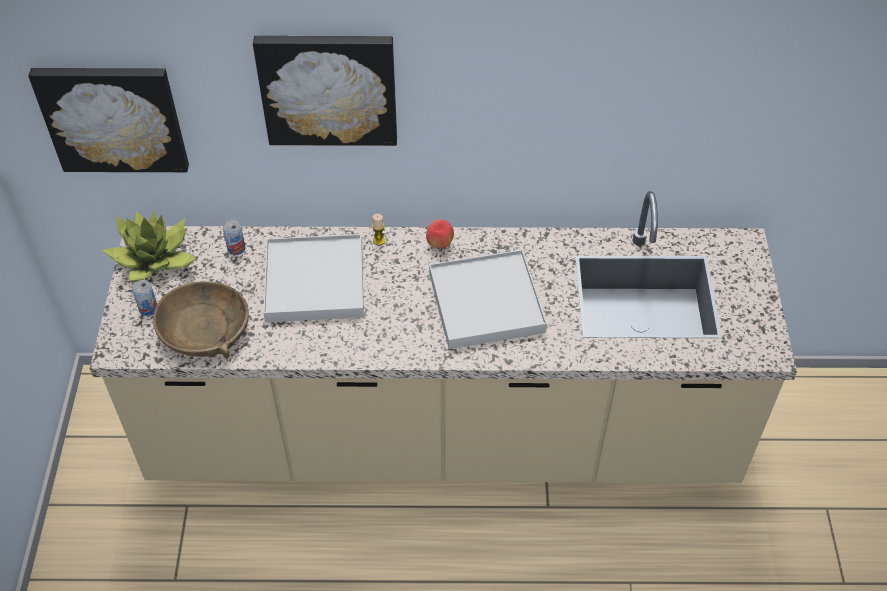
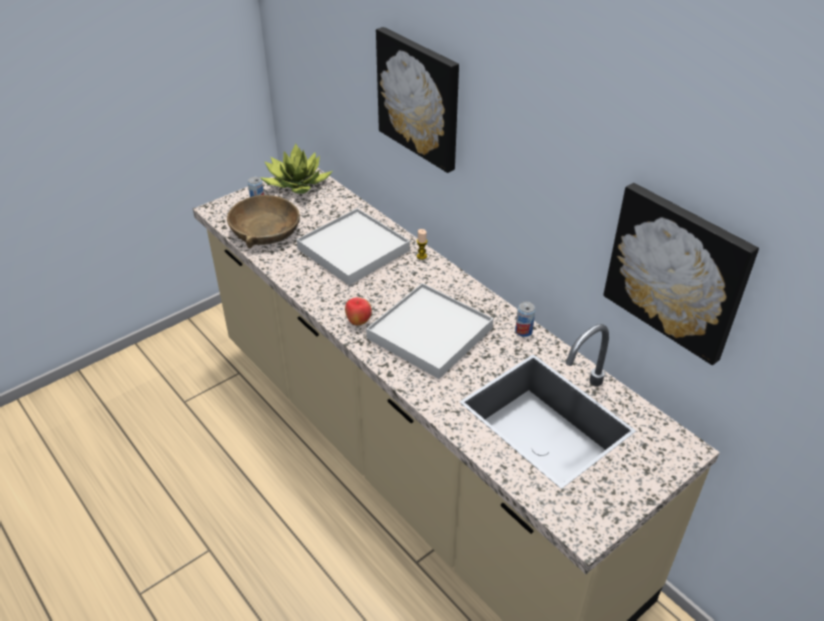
camera: 50 degrees right, 10 degrees down
picture [28,68,189,172] -> picture moved to [603,183,759,365]
can [223,220,245,255] -> can moved to [515,302,536,337]
apple [426,219,454,249] -> apple moved to [345,297,372,325]

